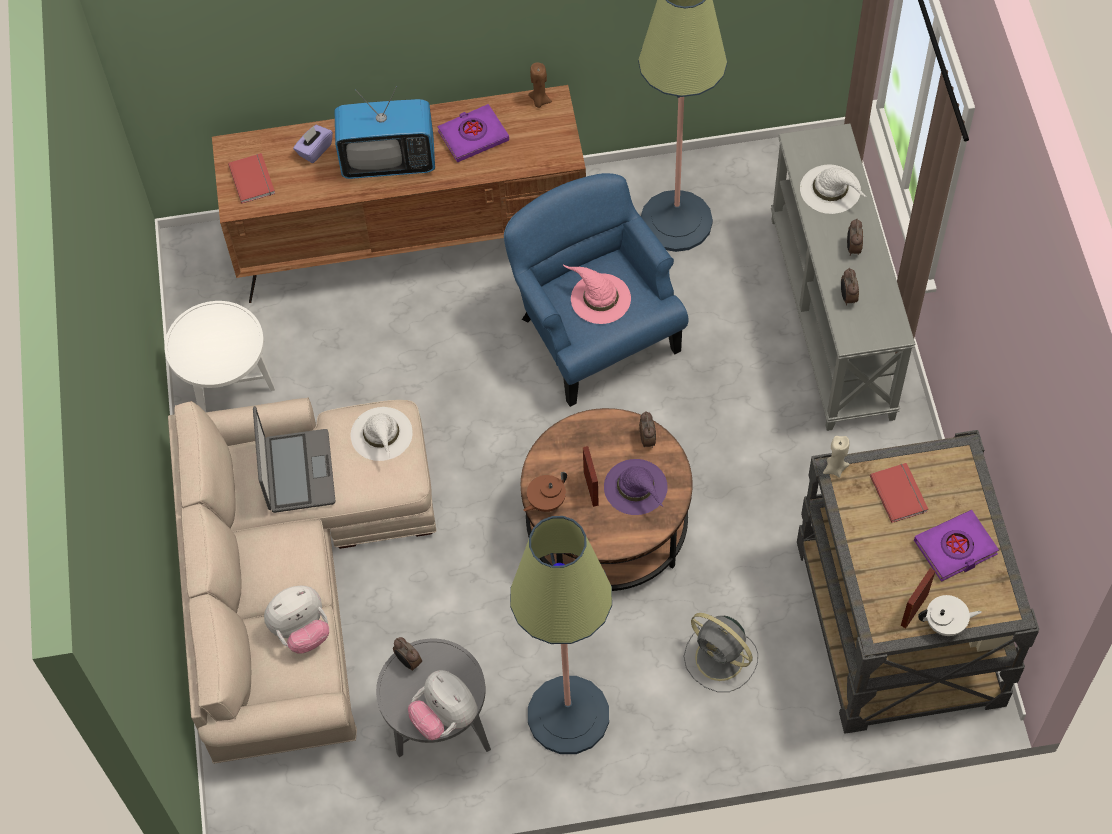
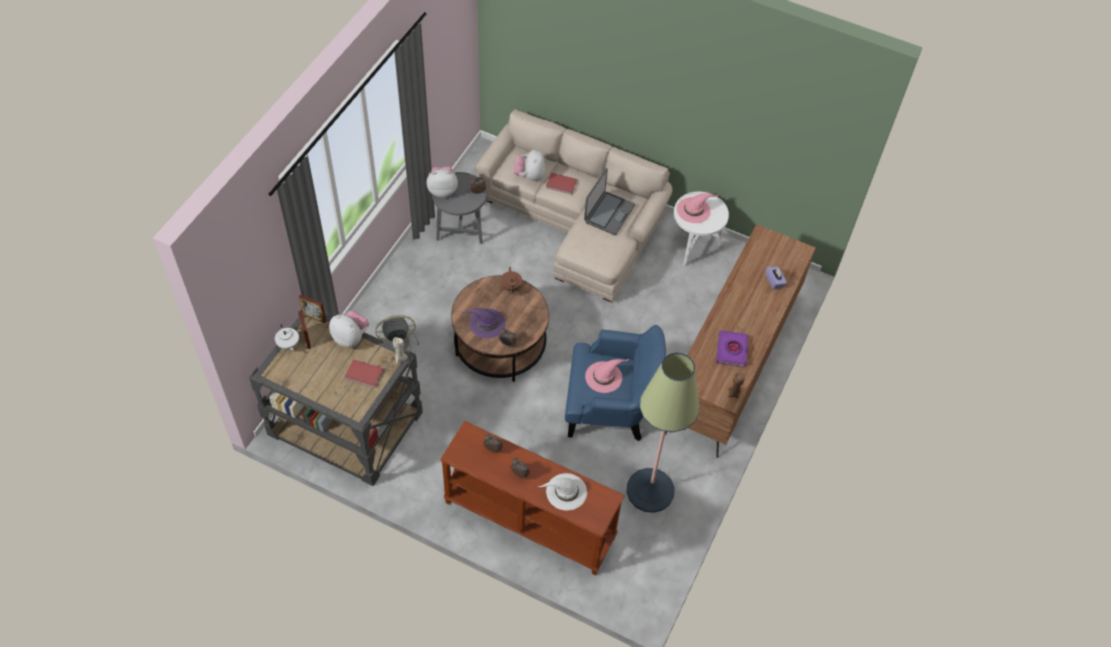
camera: 120 degrees right, 5 degrees down
red book [228,153,275,204] -> red book moved to [546,173,577,195]
laptop [253,406,335,513] -> laptop turned 90 degrees counterclockwise [584,168,635,235]
television [334,86,435,179] -> none
white hat [351,407,413,461] -> none
floor lamp [510,516,612,754] -> none
picture frame [583,446,599,507] -> picture frame moved to [299,295,326,323]
grey console table [771,123,915,431] -> brown console table [440,421,624,576]
purple book [914,510,999,582] -> none
white teapot [918,595,982,636] -> white teapot turned 60 degrees counterclockwise [275,323,299,352]
none -> plush toy [329,310,369,347]
none -> pink hat [677,193,718,223]

